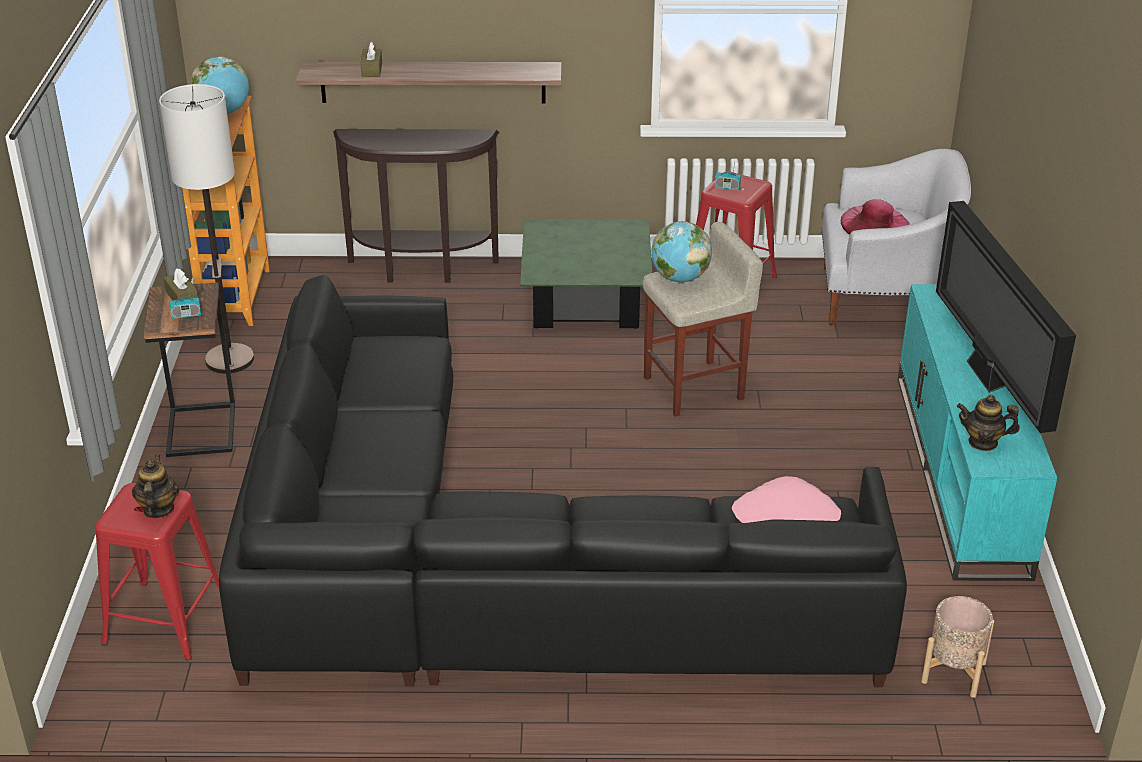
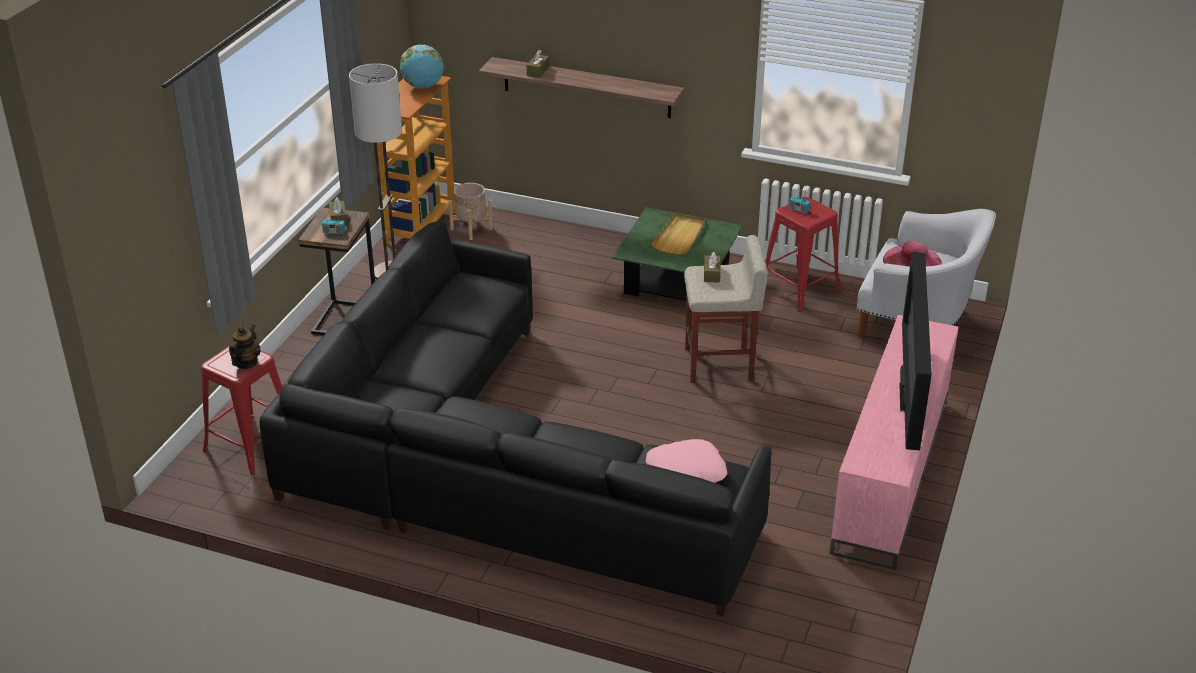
camera: 20 degrees right, 0 degrees up
brown console table [333,129,499,283] -> none
globe [651,221,712,282] -> brown tissue box [704,252,721,283]
turquoise tv stand [898,284,1057,581] -> pink tv stand [829,315,958,570]
beige planter [921,596,994,698] -> beige planter moved to [449,183,493,240]
teapot [957,395,1020,451] -> none
none -> beige tray [652,213,705,255]

